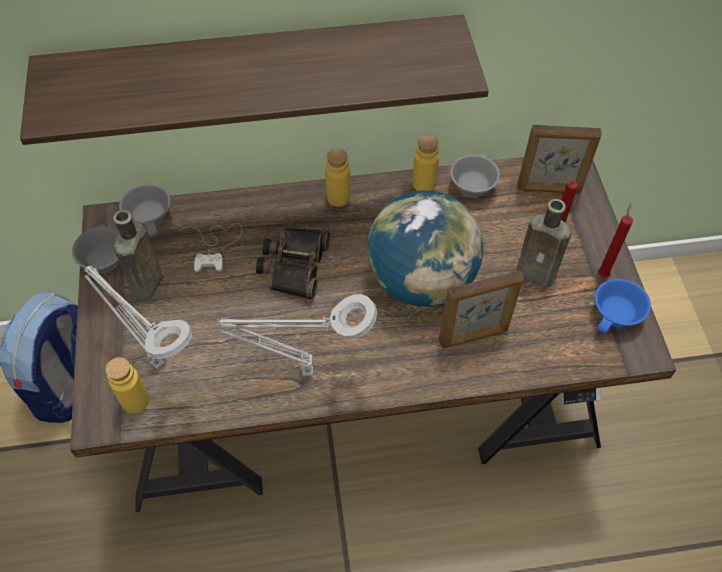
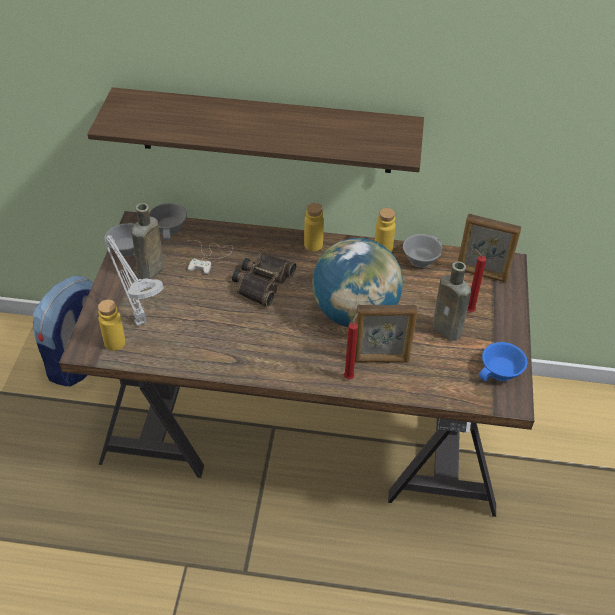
camera: 15 degrees right, 10 degrees down
grey table lamp [217,294,377,376] -> none
red candle [598,203,633,278] -> red candle moved to [344,313,358,379]

